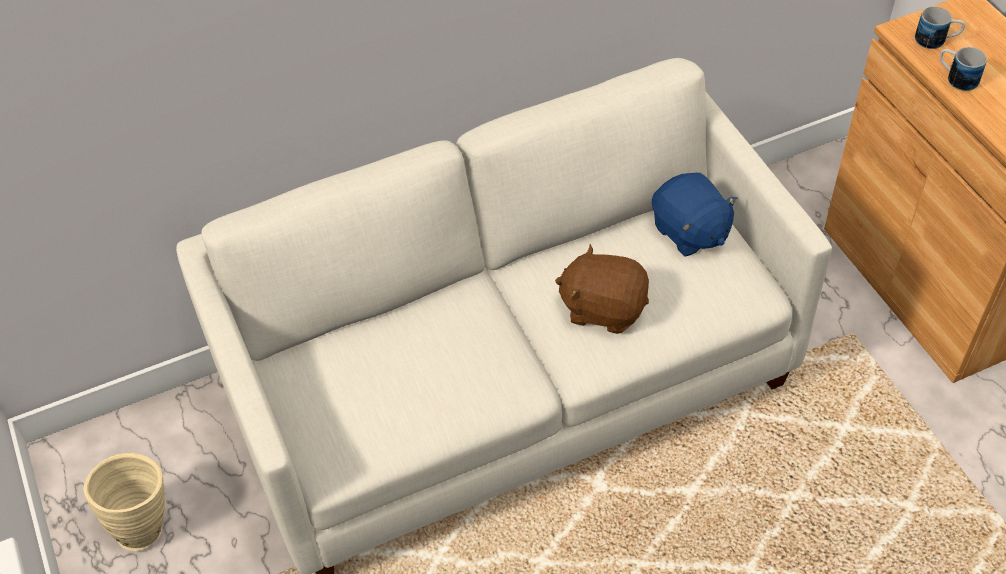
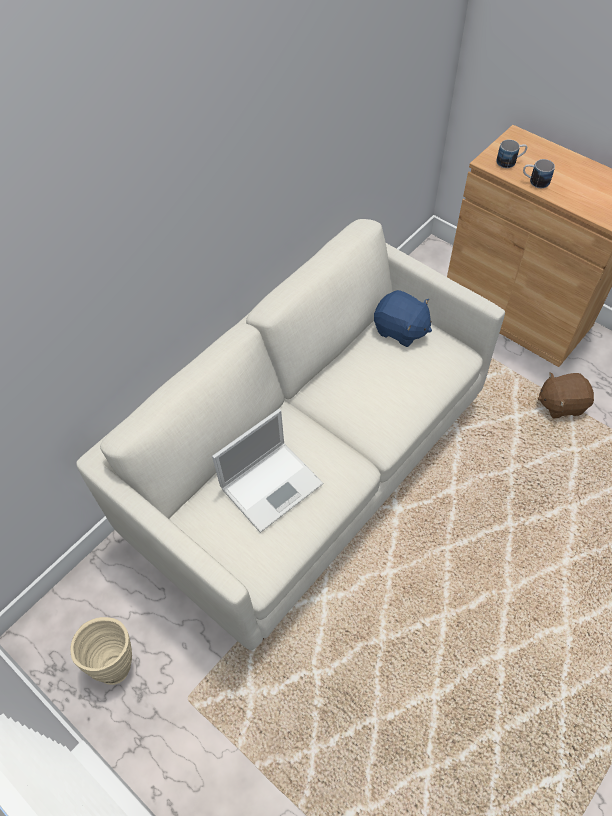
camera: 25 degrees left, 5 degrees up
brown plush toy [555,244,649,334] -> brown plush toy moved to [538,372,594,419]
none -> laptop [212,409,323,533]

